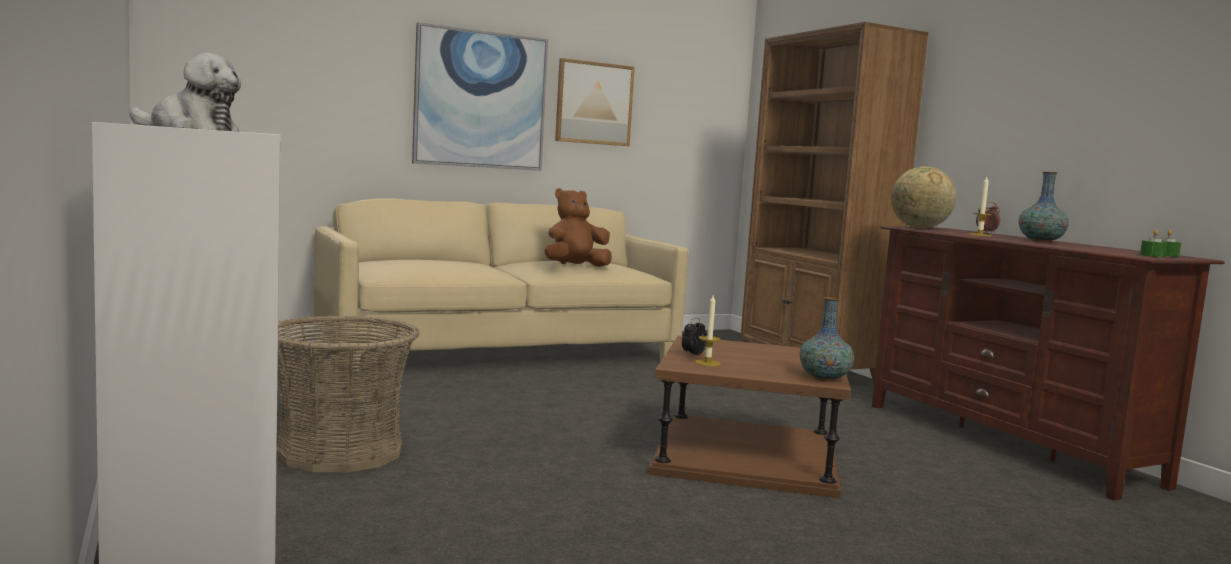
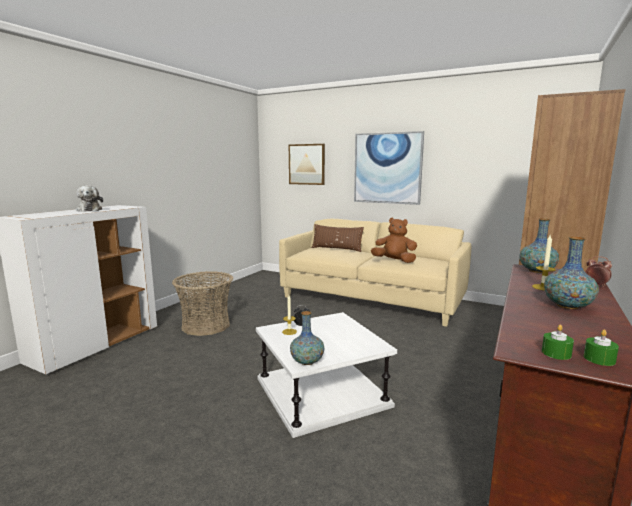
camera: 55 degrees right, 5 degrees up
picture [555,58,635,146] -> picture moved to [289,144,325,185]
brown side table [648,336,851,499] -> white side table [256,312,397,438]
globe [891,166,956,228] -> vase [519,218,559,273]
none -> brown pillow [312,224,364,252]

